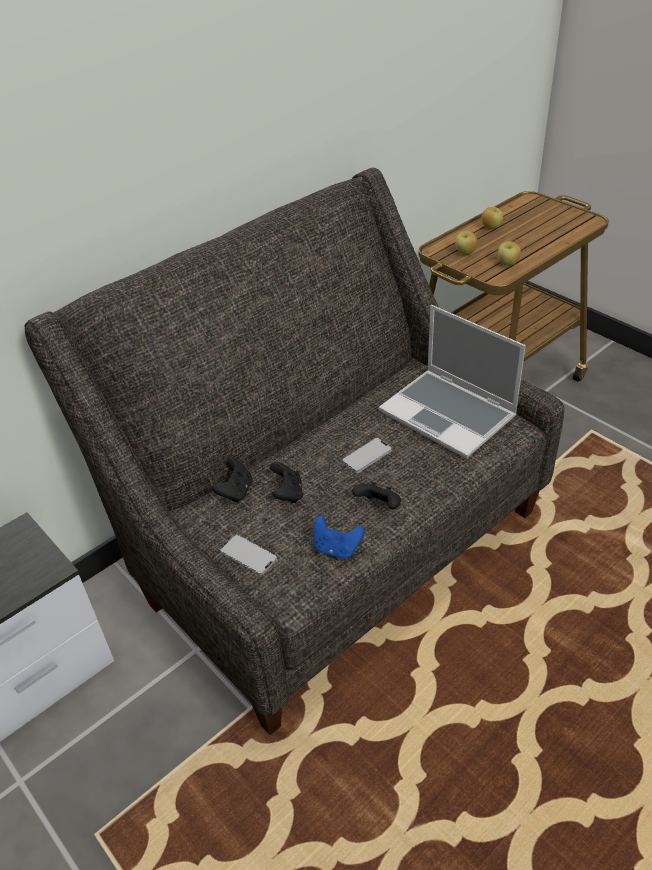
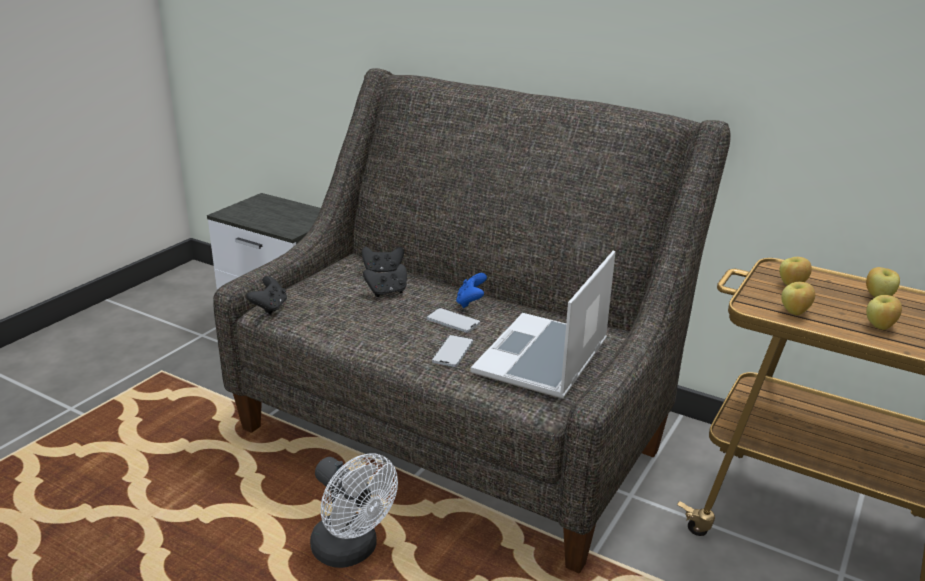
camera: 70 degrees right, 15 degrees down
phone [220,534,277,575] -> phone moved to [432,335,473,367]
blue game controller [314,515,364,559] -> blue game controller moved to [456,273,487,308]
black game controller [352,482,401,510] -> black game controller moved to [246,276,287,315]
none -> white fan [310,453,398,568]
none -> apple [866,295,902,330]

